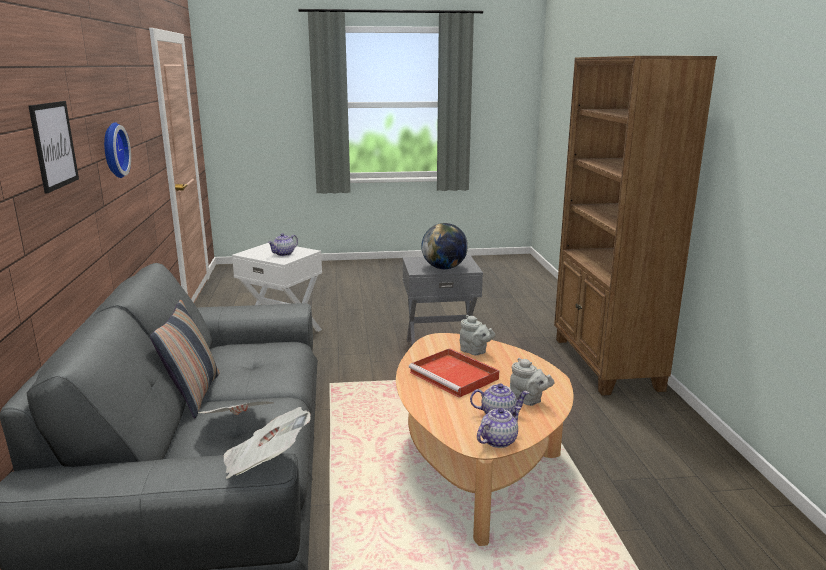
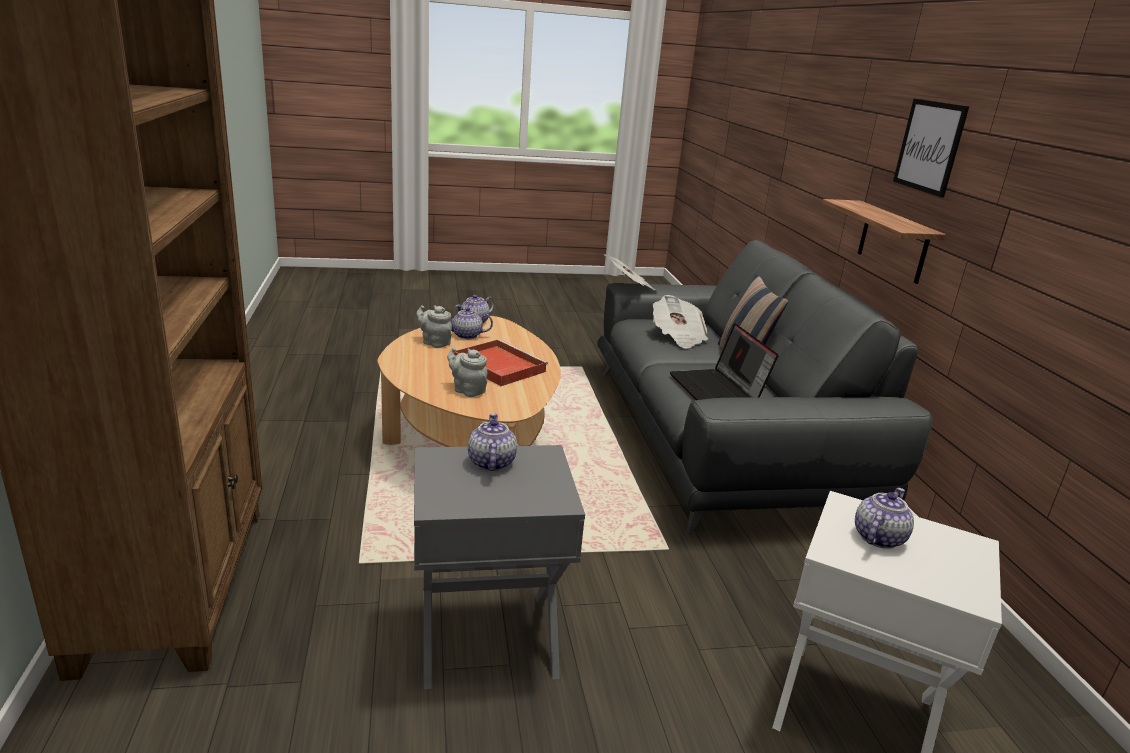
camera: 175 degrees right, 5 degrees up
wall clock [104,122,131,178] -> none
globe [421,223,468,269] -> teapot [468,413,517,471]
none -> laptop [670,323,779,400]
none -> shelf [822,199,946,284]

